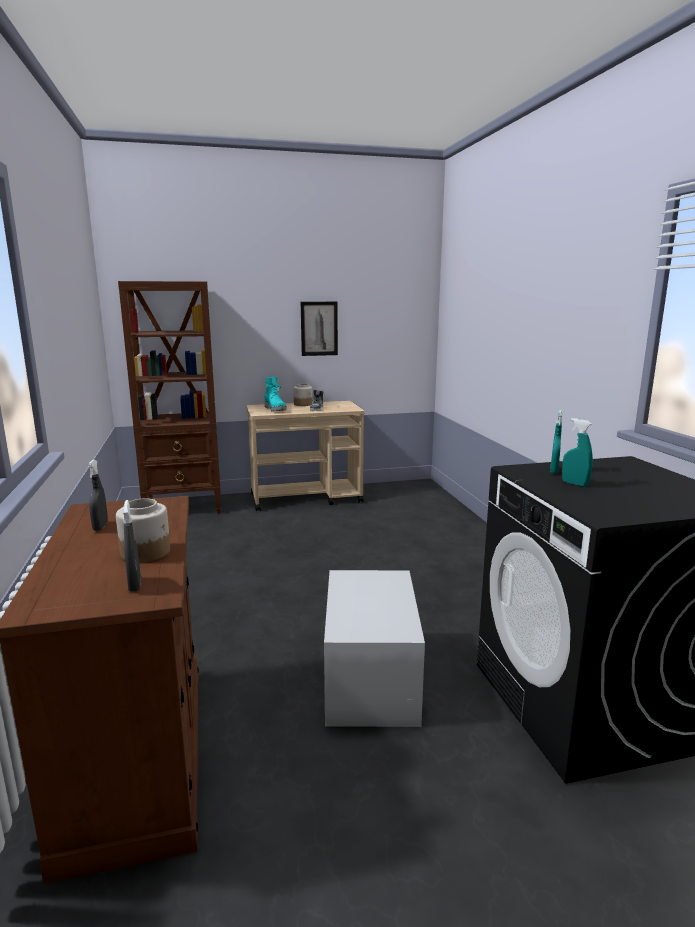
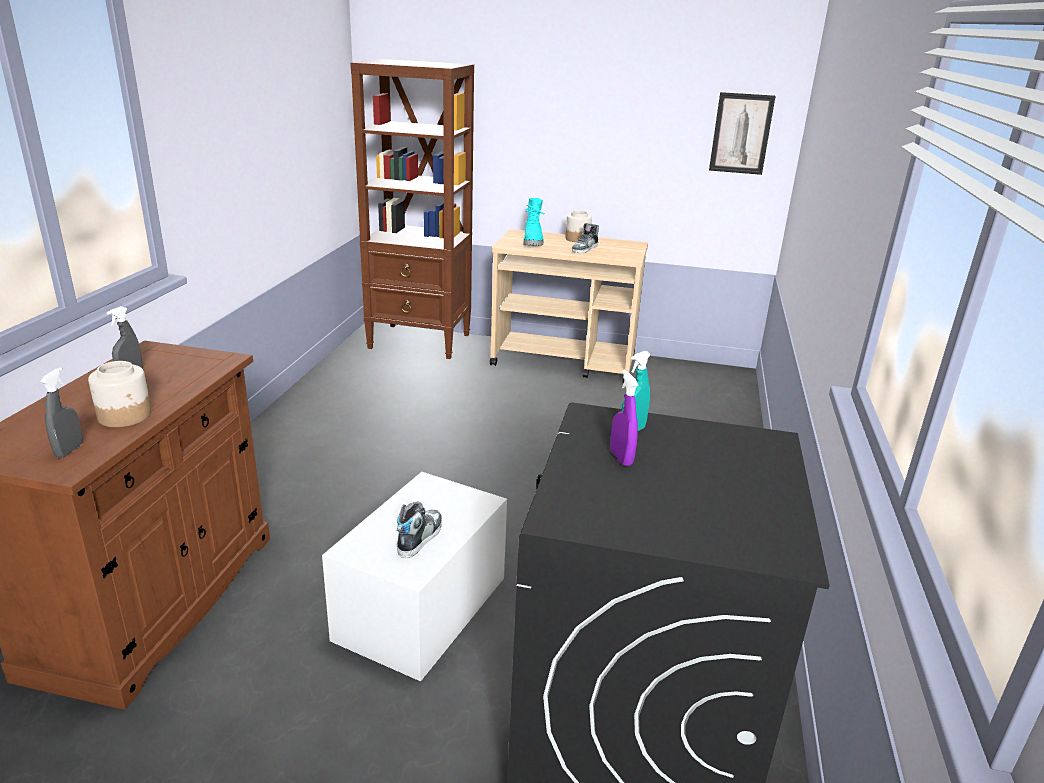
camera: 25 degrees right, 10 degrees up
picture [301,302,338,356] -> picture moved to [709,92,775,175]
turquoise spray bottle [562,418,593,487] -> purple spray bottle [610,370,638,466]
none -> shoe [397,502,442,558]

